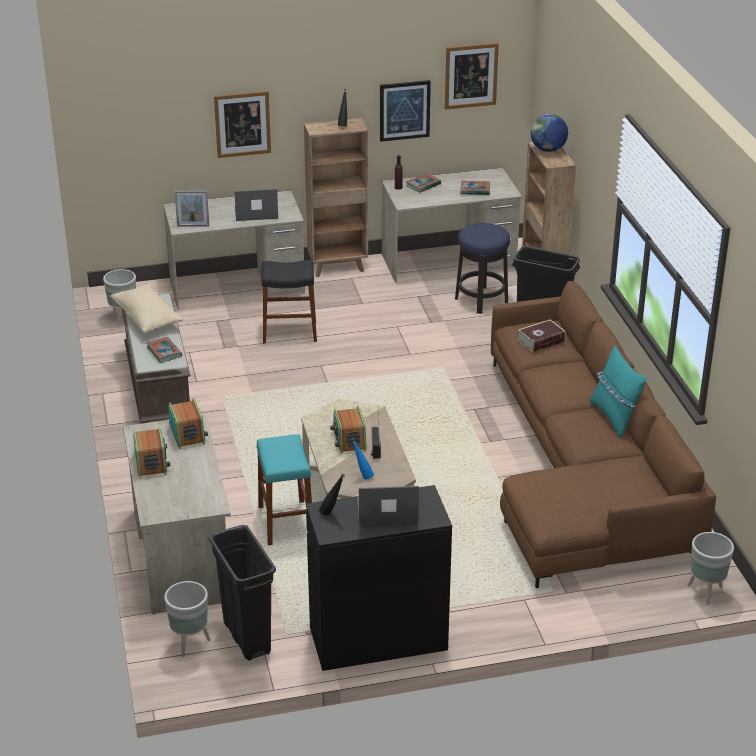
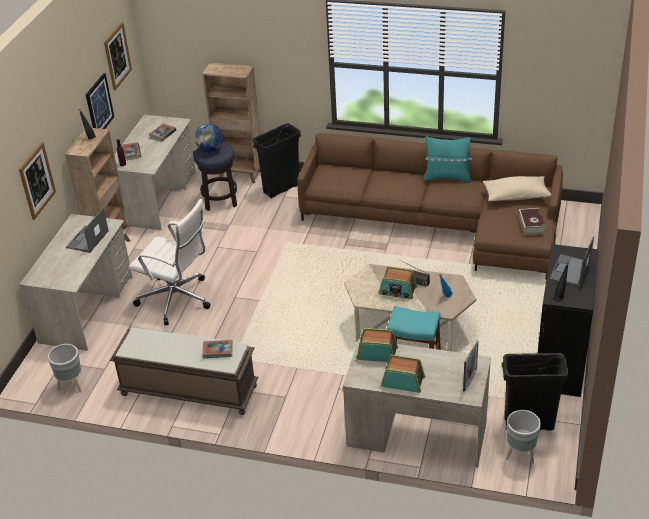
camera: 60 degrees left, 5 degrees up
beige pillow [110,284,184,333] -> beige pillow moved to [483,176,551,201]
picture frame [174,191,209,226] -> picture frame moved to [463,340,479,392]
black stool [261,260,317,343] -> white office chair [128,199,211,325]
book [517,319,566,353] -> book moved to [518,208,546,235]
globe [531,114,568,152] -> globe moved to [195,124,223,152]
grey planter [688,532,734,605] -> none

